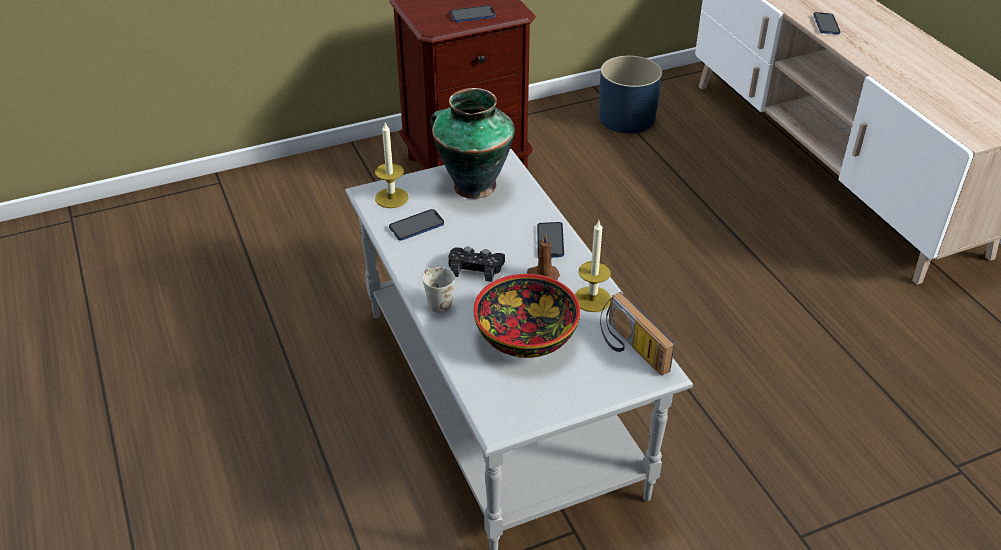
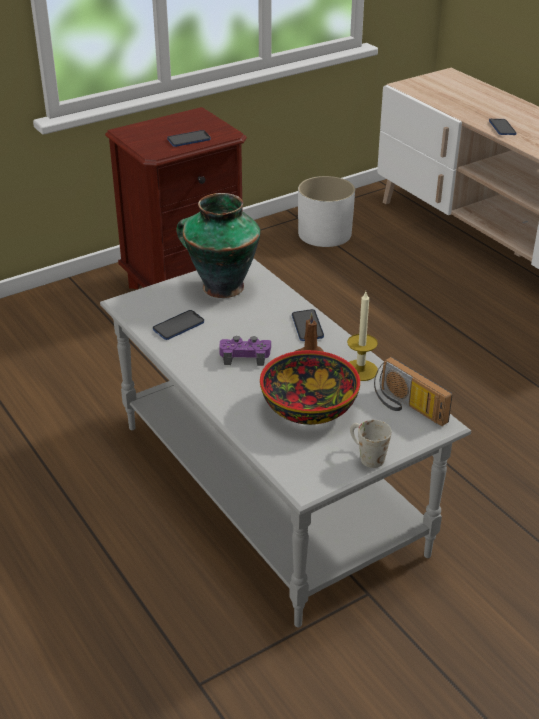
camera: 10 degrees left, 5 degrees down
candle [375,123,408,208] -> none
white mug [423,267,455,313] -> white mug moved to [350,420,392,468]
black game controller [448,247,505,282] -> purple game controller [219,336,271,366]
blue planter [599,56,662,134] -> white planter [298,176,355,247]

